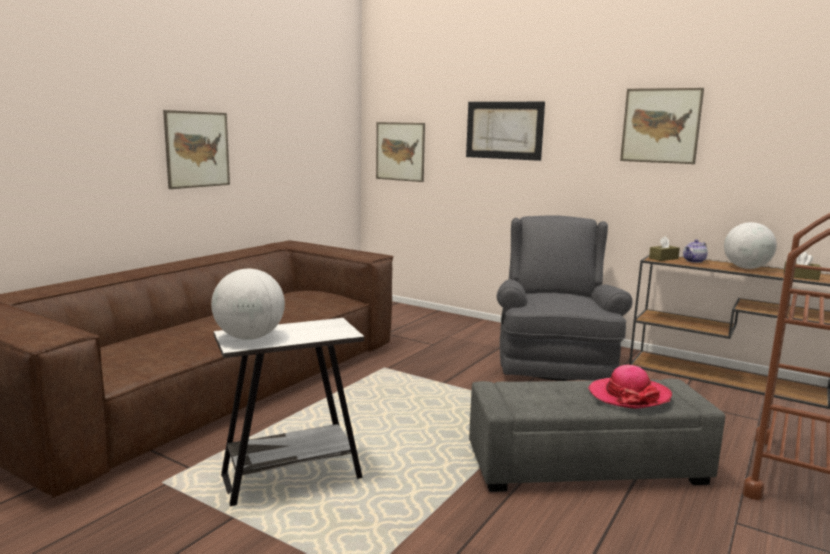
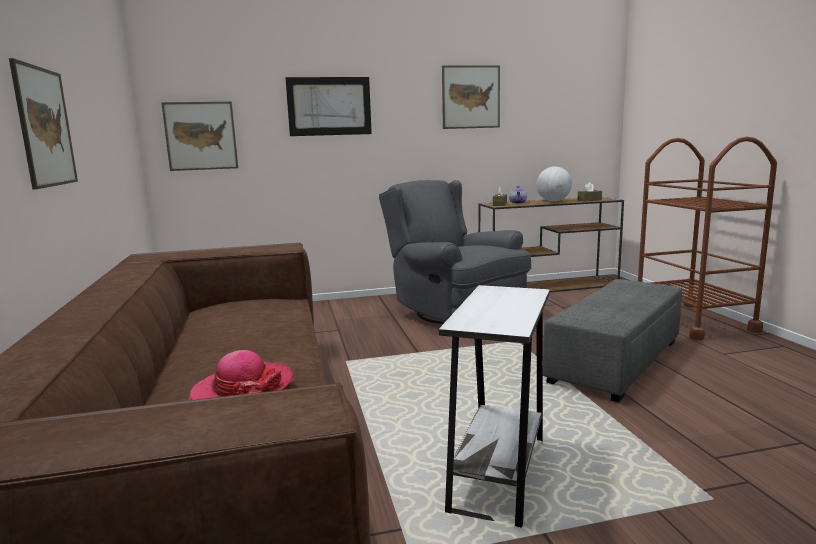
camera: 45 degrees left, 0 degrees up
globe [211,269,285,340] -> none
hat [588,365,672,409] -> hat moved to [188,350,294,400]

